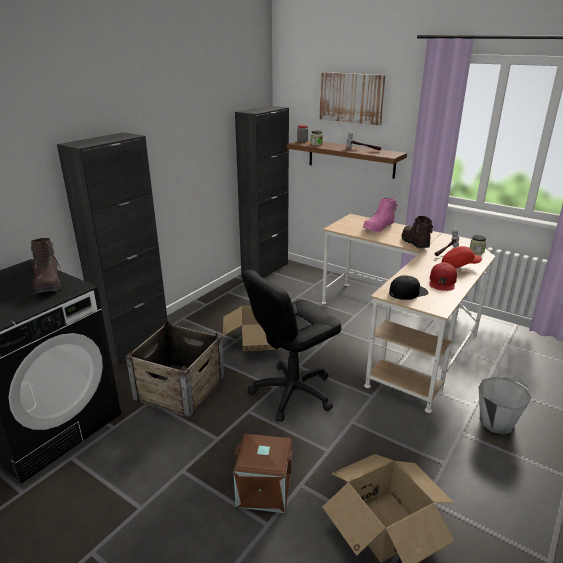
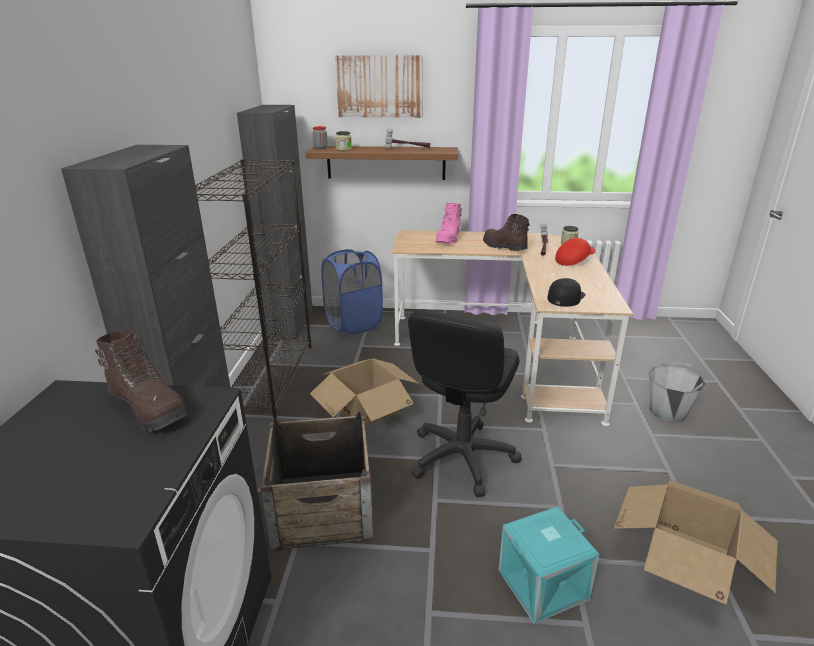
camera: 30 degrees left, 0 degrees up
brown storage box [233,434,293,513] -> turquoise storage box [499,506,599,623]
red cap [429,262,457,291] -> none
none -> black bookcase [195,159,311,418]
none -> blue laundry basket [321,249,383,334]

